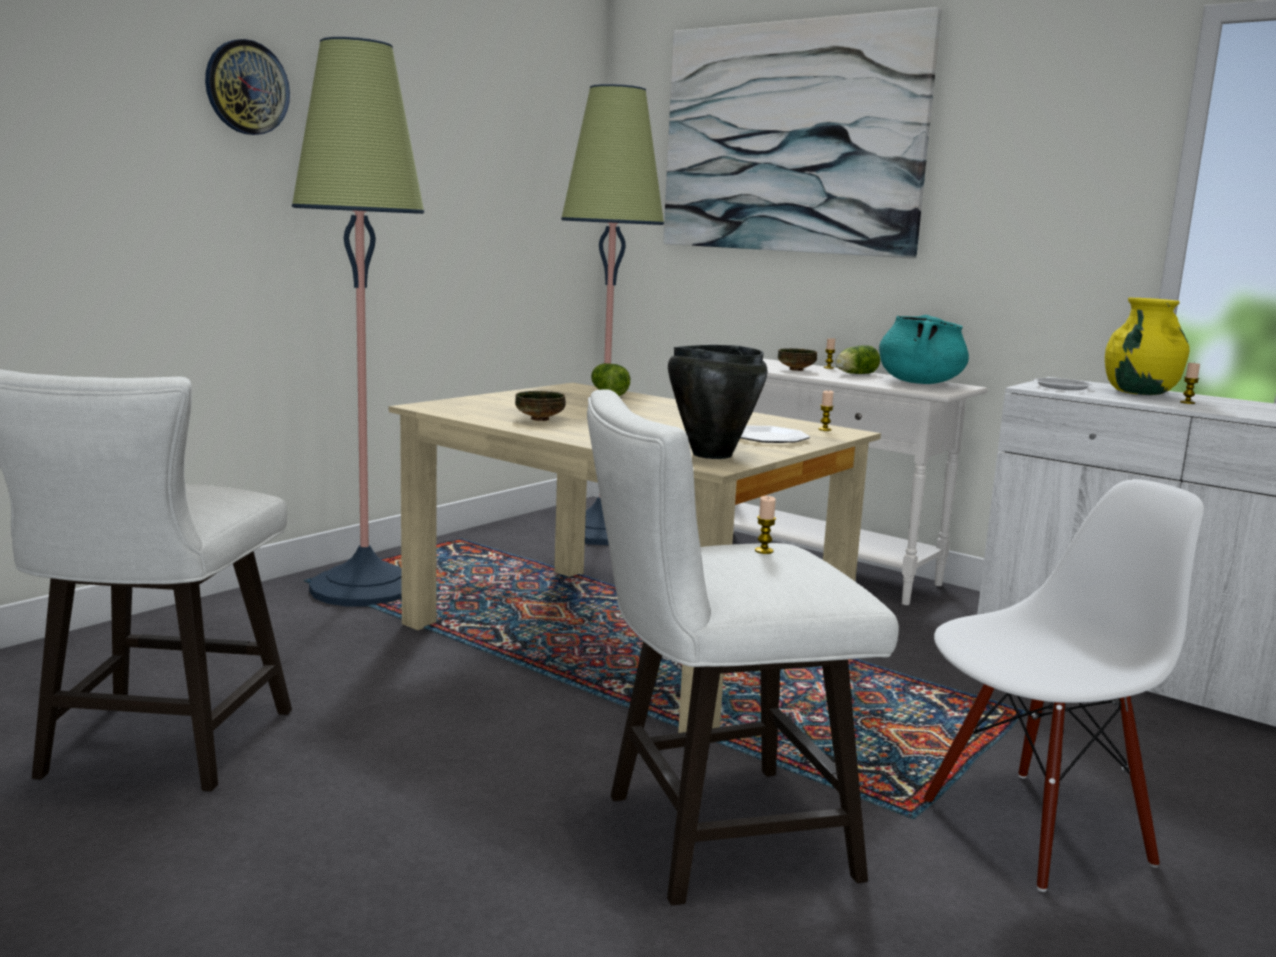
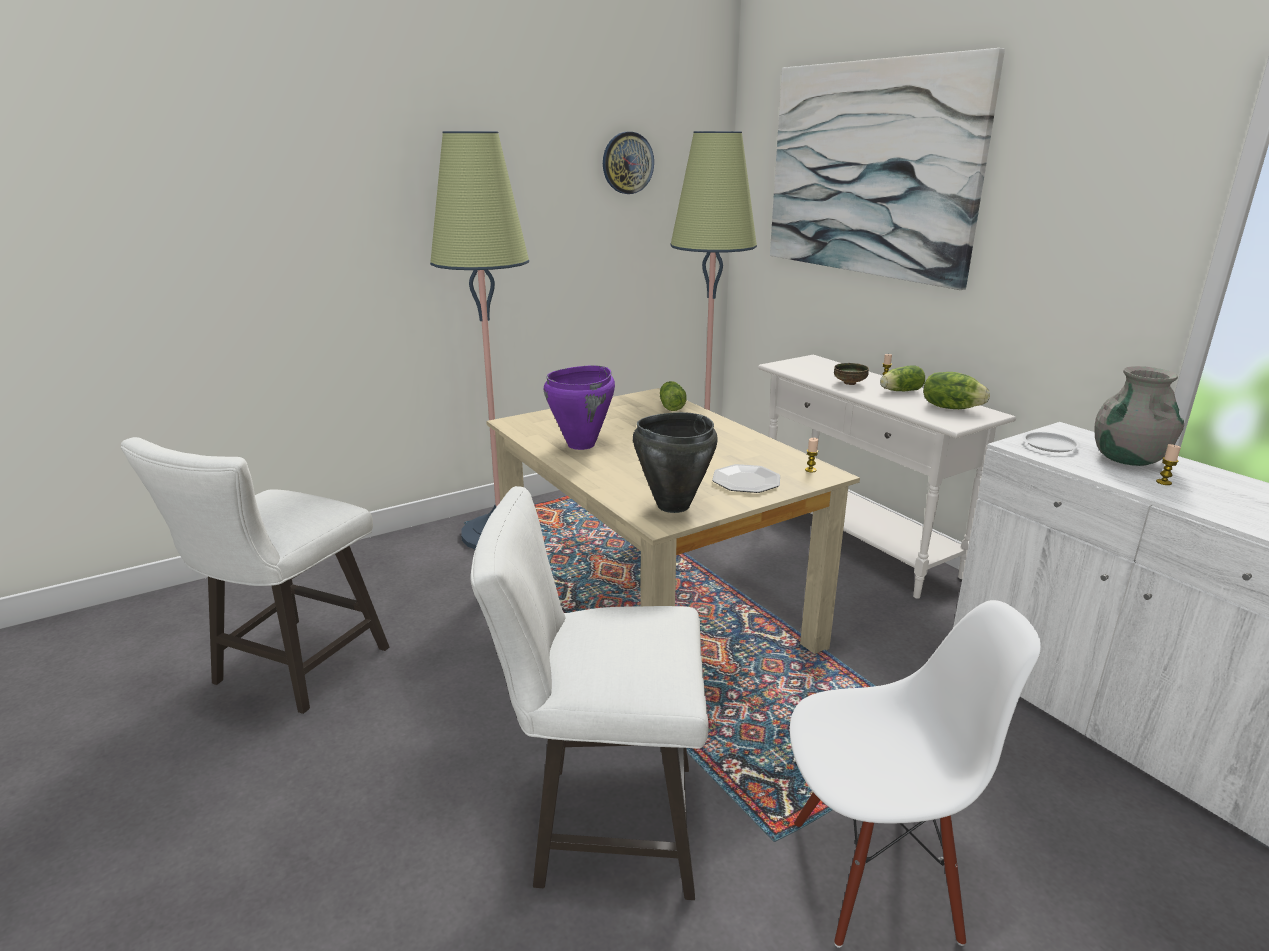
camera: 20 degrees right, 10 degrees up
wall clock [205,39,290,135] -> wall clock moved to [603,132,654,194]
bowl [515,391,566,421] -> purple cooking pot [544,365,615,450]
candle [755,496,776,554] -> none
turquoise cooking pot [879,315,969,384] -> lettuce [923,372,990,409]
yellow vase [1105,297,1190,395] -> grey vase [1094,366,1184,466]

